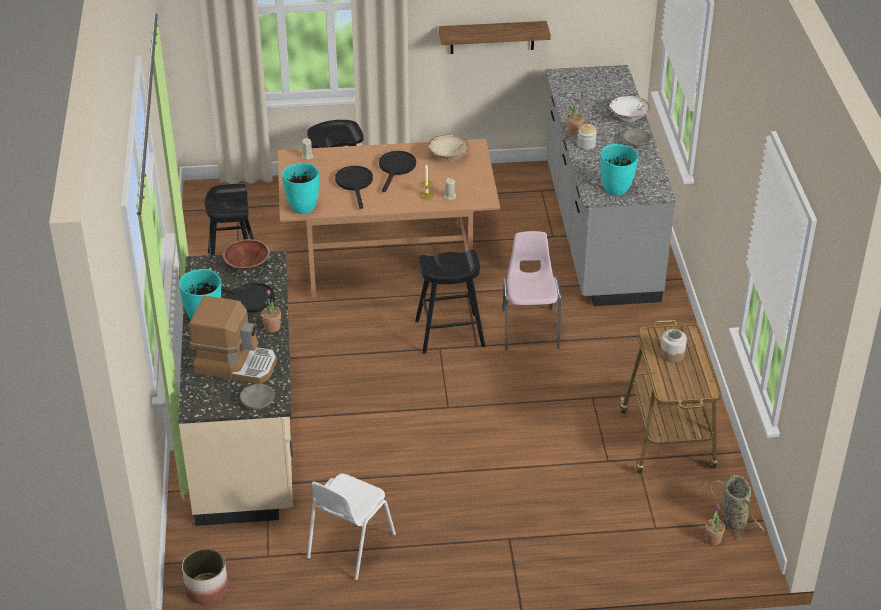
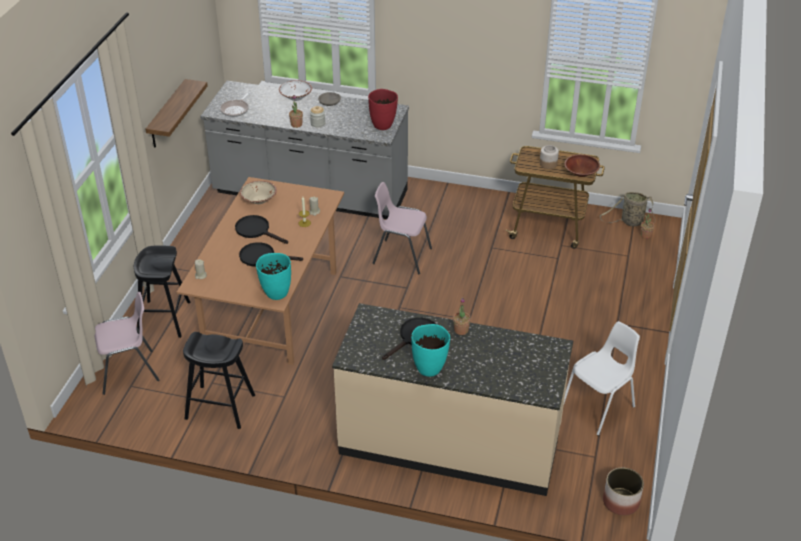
camera: 70 degrees left, 0 degrees up
coffee machine [189,296,277,384] -> none
brown bowl [223,239,270,270] -> brown bowl moved to [564,154,600,177]
grey bowl [240,383,275,410] -> none
white chair [307,473,396,581] -> white chair turned 90 degrees counterclockwise [564,321,640,436]
black stool [415,250,485,353] -> none
turquoise vase [600,144,638,196] -> red vase [368,89,398,130]
none -> pink chair [95,292,159,395]
none -> frying pan [220,92,250,117]

